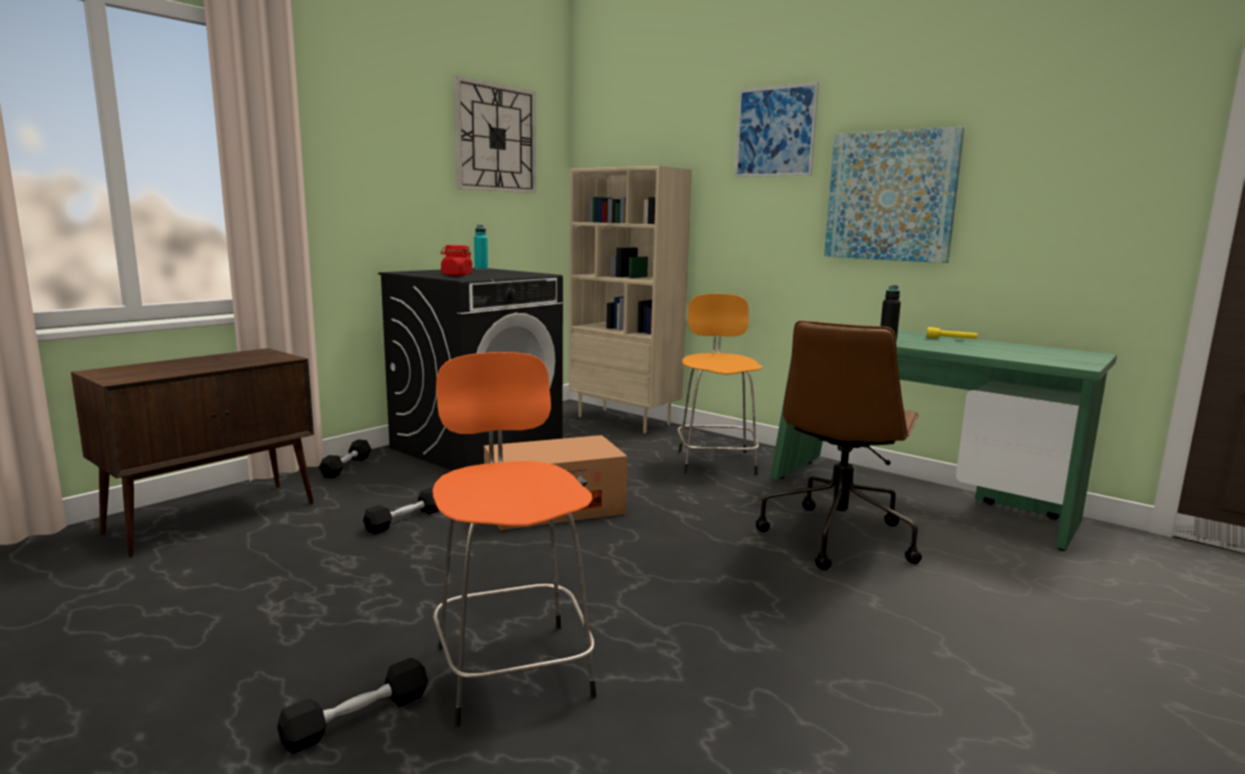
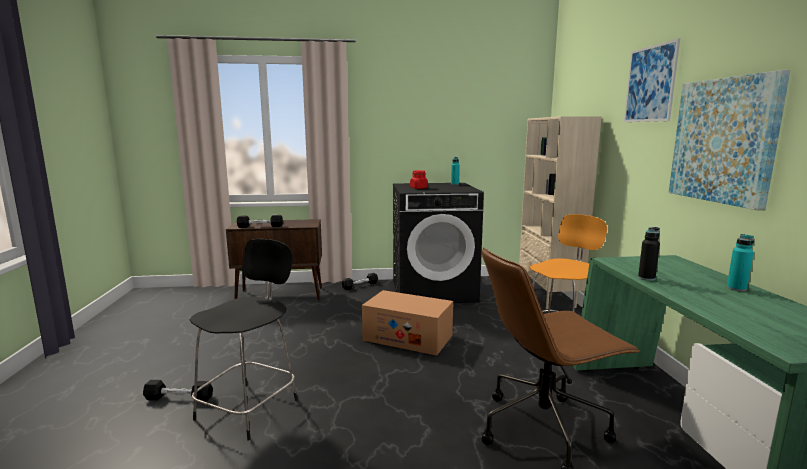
camera: 45 degrees right, 0 degrees up
black dumbbell [363,487,439,534] -> black dumbbell moved to [237,215,283,228]
orange stool [432,352,597,727] -> black stool [190,239,298,441]
wall clock [454,76,536,193] -> none
yellow flashlight [927,327,977,339] -> turquoise bottle [727,234,754,292]

